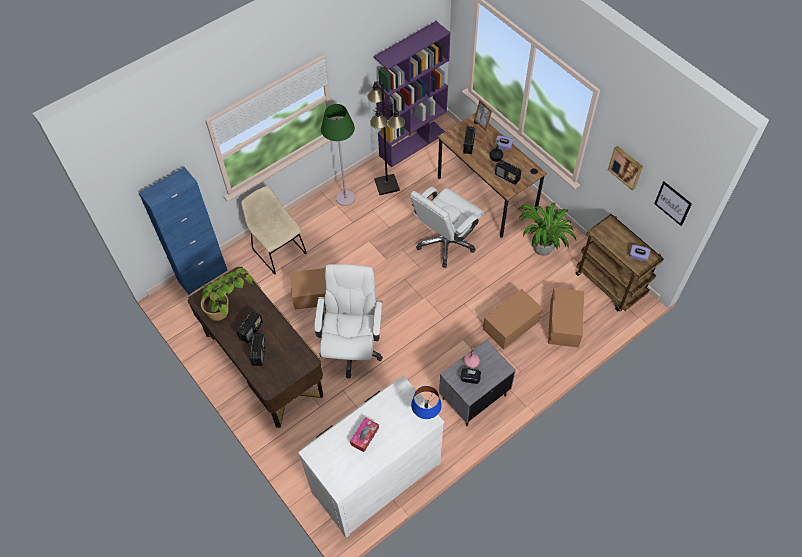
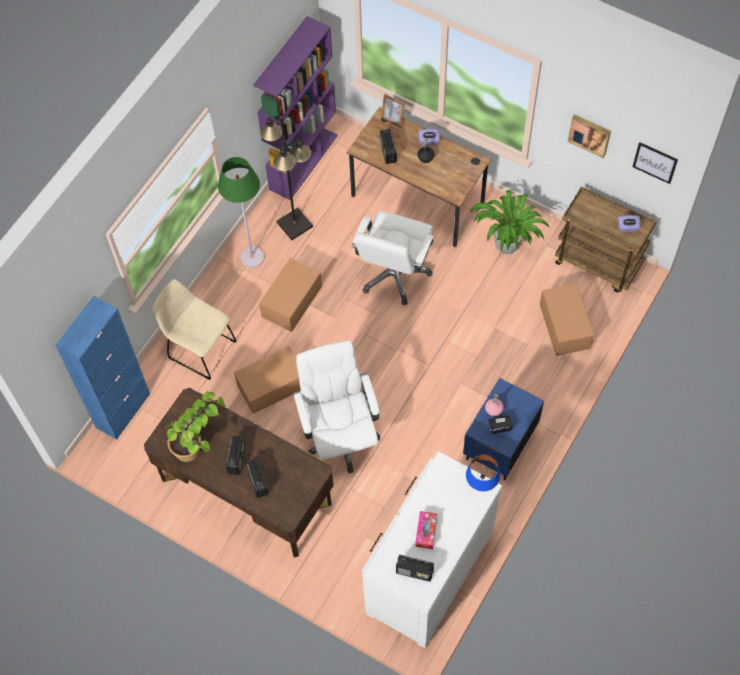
camera: 20 degrees left, 5 degrees up
grey nightstand [439,340,516,426] -> blue nightstand [463,378,544,480]
cardboard box [483,289,543,350] -> cardboard box moved to [259,258,322,332]
radio [495,160,522,185] -> radio moved to [396,555,434,582]

